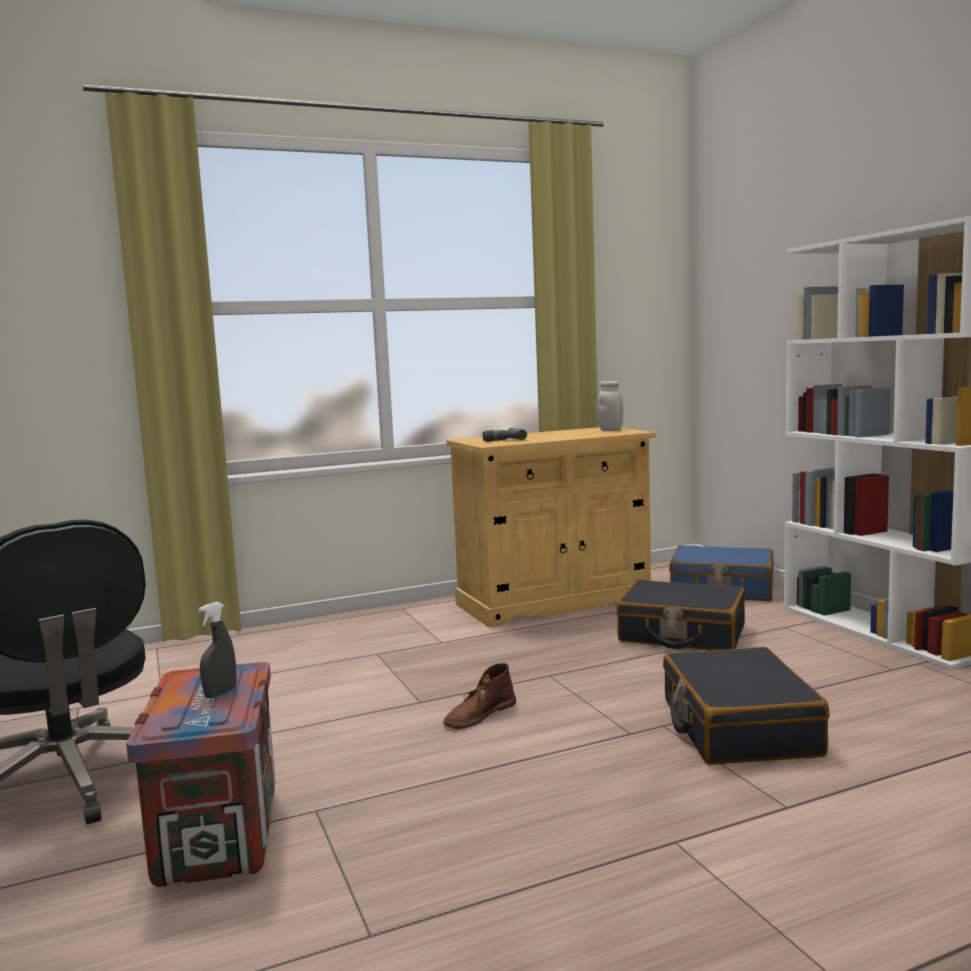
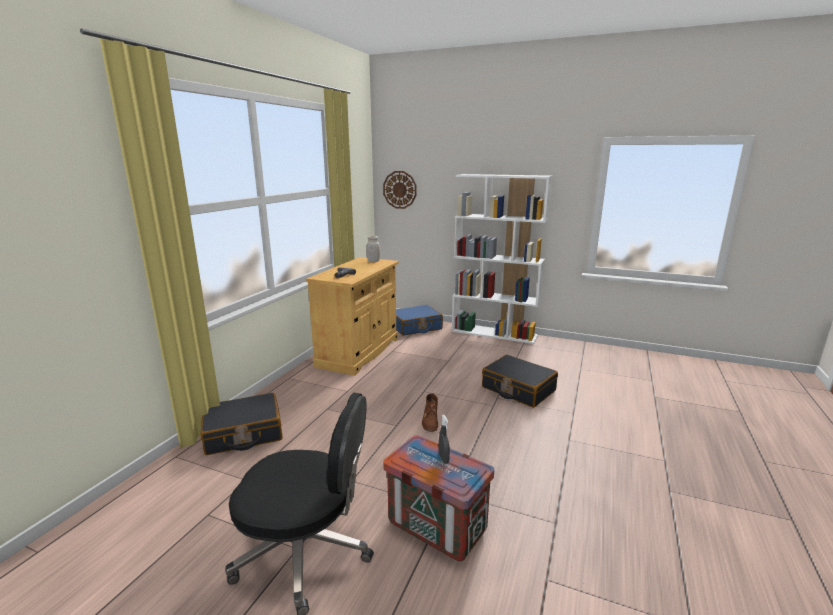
camera: 45 degrees left, 10 degrees up
black suitcase [616,580,745,651] -> black suitcase moved to [200,393,283,455]
none -> wall clock [383,171,417,209]

